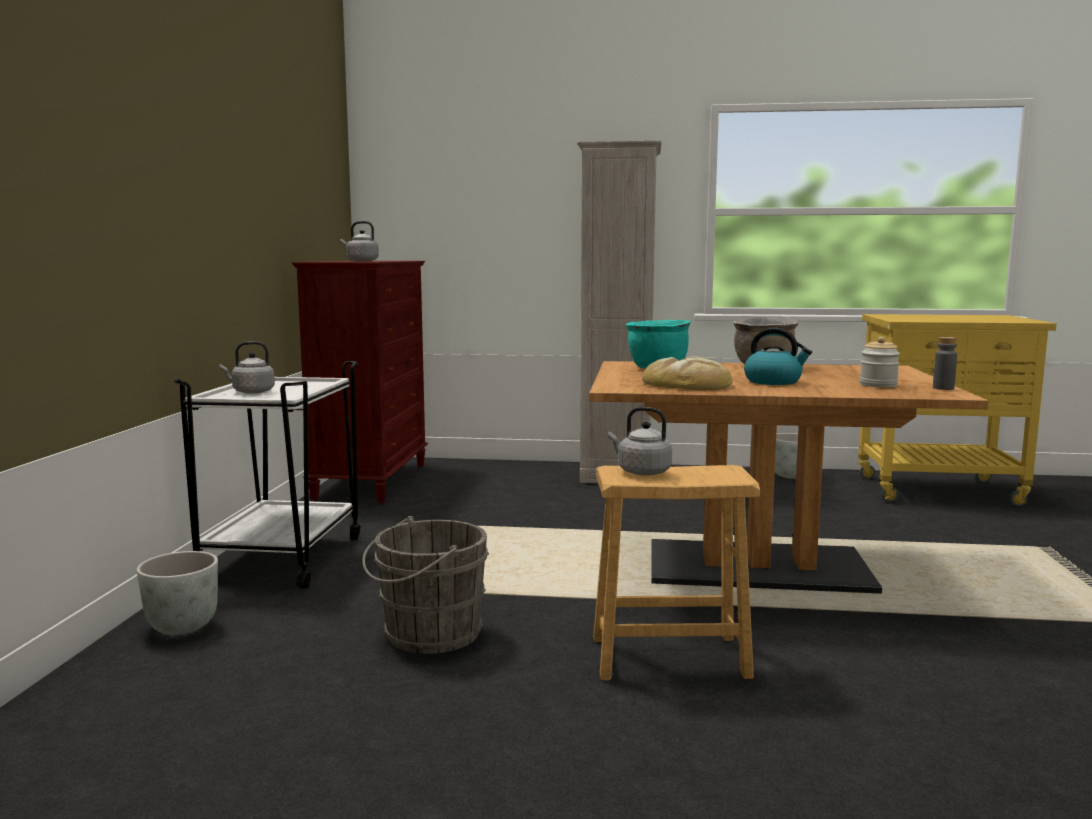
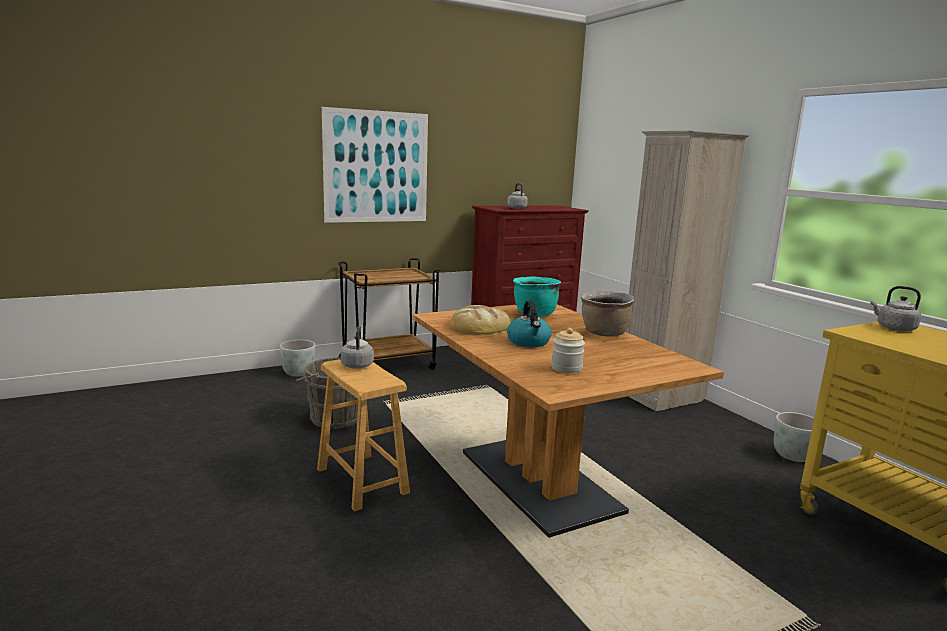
camera: 55 degrees right, 5 degrees up
white cart [174,361,361,589] -> brown cart [338,258,441,370]
grey kettle [220,341,275,394] -> grey kettle moved to [871,286,921,331]
grey bottle [933,337,957,390] -> none
none -> picture [322,107,428,223]

